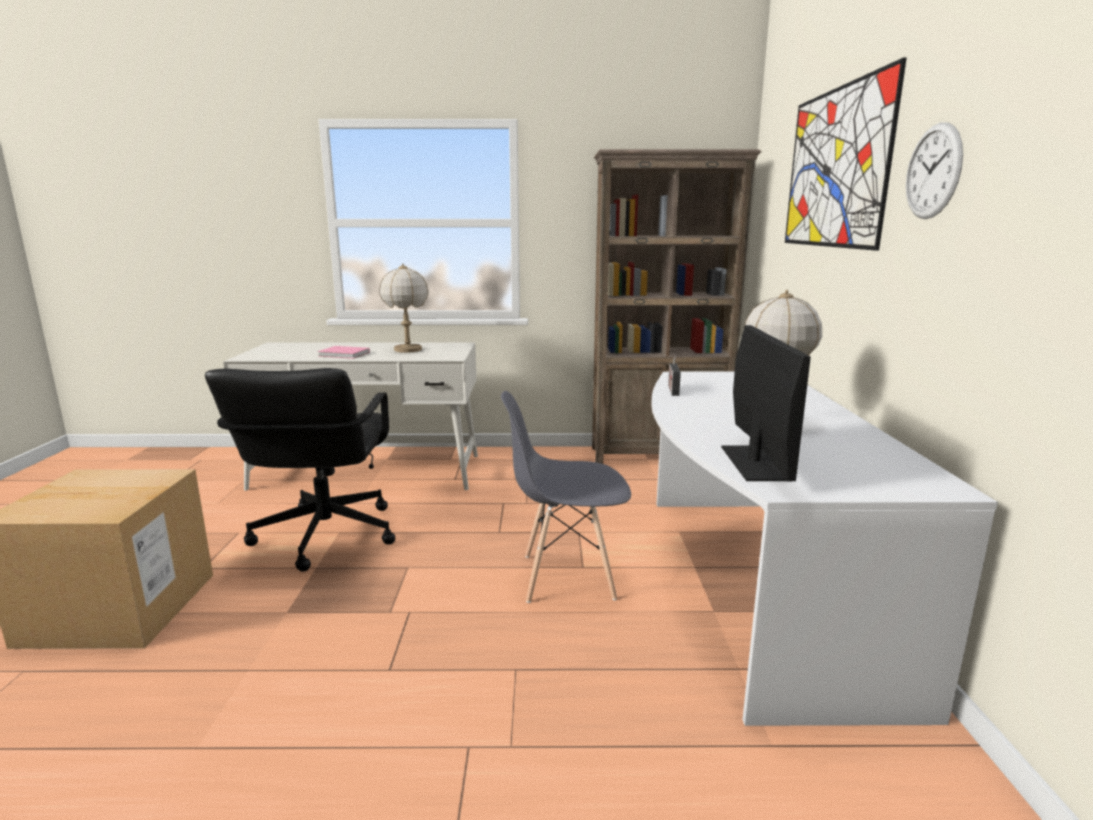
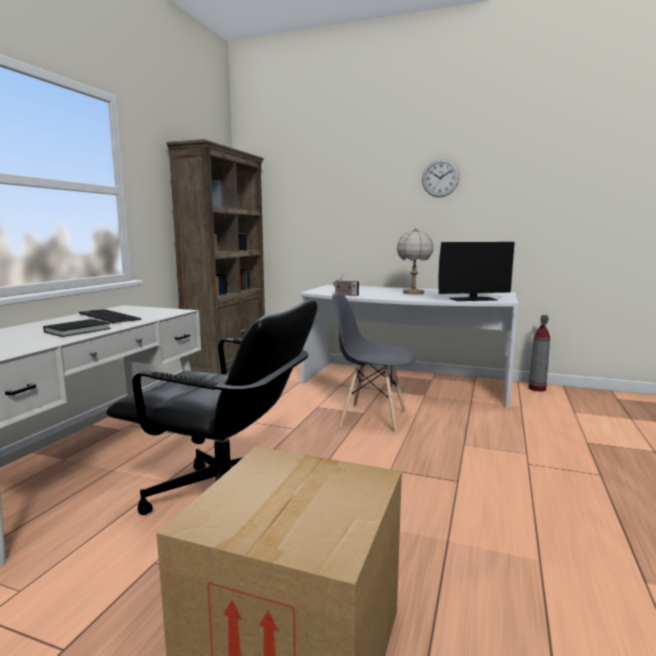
camera: 70 degrees left, 5 degrees down
pink book [318,346,370,359] -> black book [43,319,111,337]
table lamp [379,263,429,353] -> keyboard [79,309,141,323]
grey chair [501,391,631,603] -> grey chair turned 90 degrees clockwise [332,293,415,434]
monitor [721,325,811,481] -> monitor turned 150 degrees clockwise [438,242,515,301]
picture [785,58,907,251] -> none
none -> fire extinguisher [528,315,550,391]

